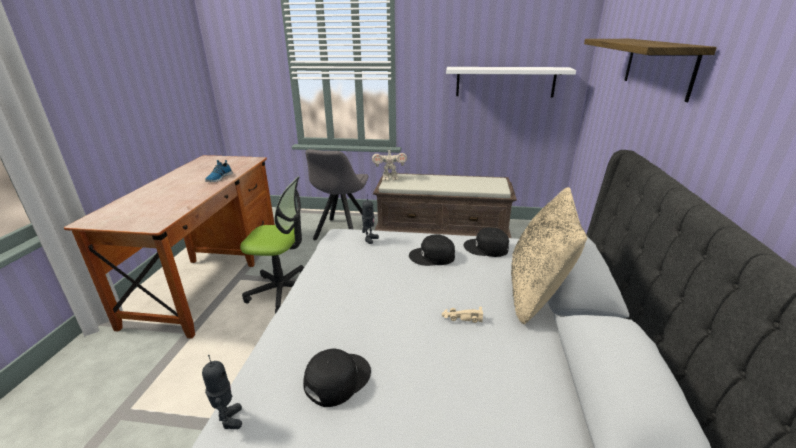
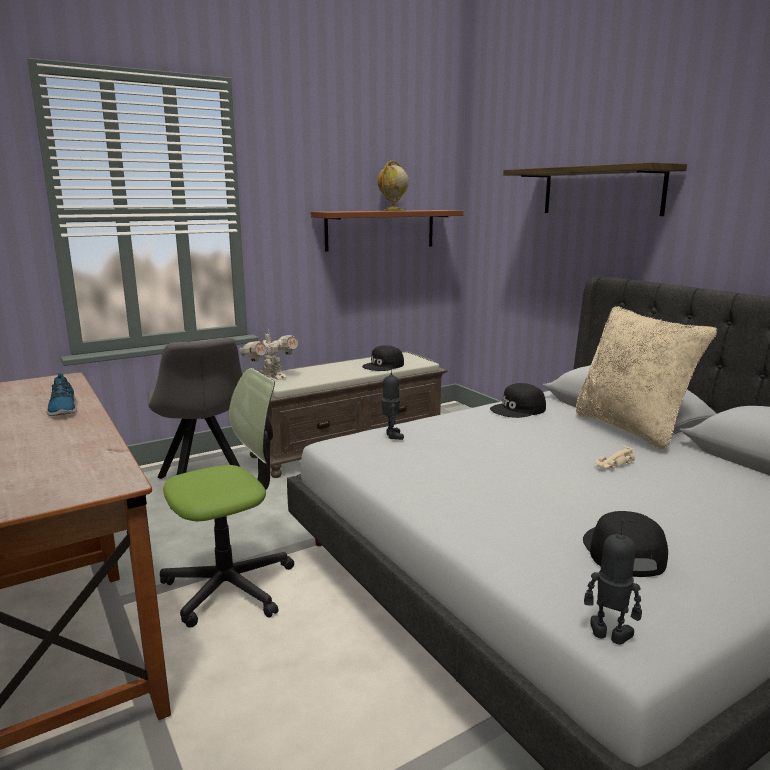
camera: 40 degrees left, 10 degrees down
black cap [409,234,455,266] -> black cap moved to [362,345,404,371]
white shelf [446,67,576,97] -> brown shelf [311,210,464,252]
none -> globe [377,160,409,211]

